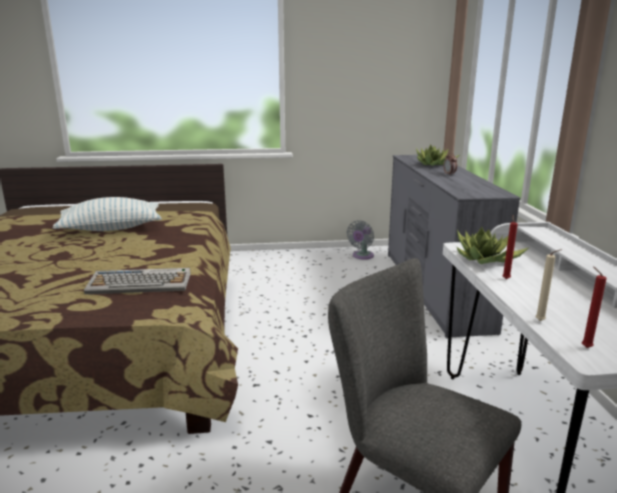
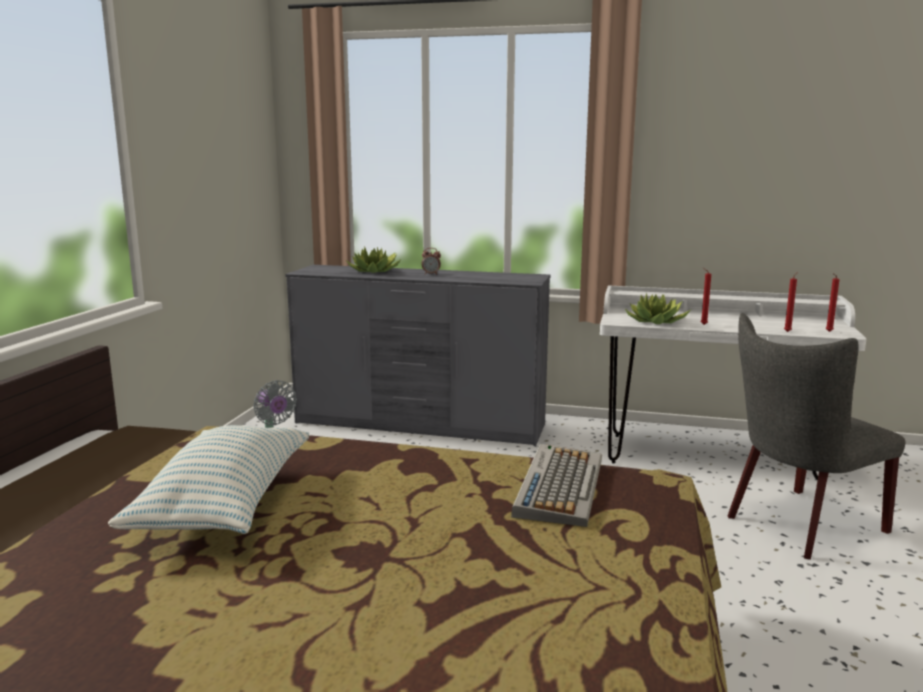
camera: 70 degrees left, 5 degrees down
beige candle [536,249,561,321] -> red candle [784,272,798,332]

